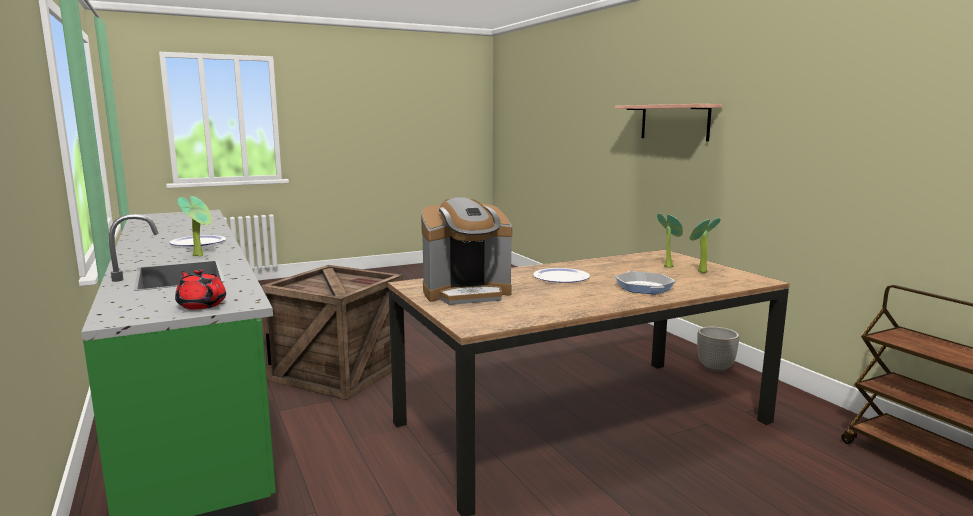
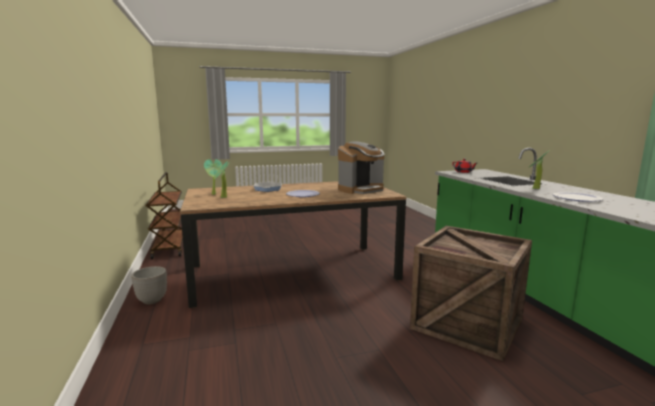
camera: 170 degrees left, 0 degrees up
coffee machine [421,197,512,305] -> coffee machine turned 150 degrees clockwise [338,141,385,194]
shelf [615,104,722,141] -> none

